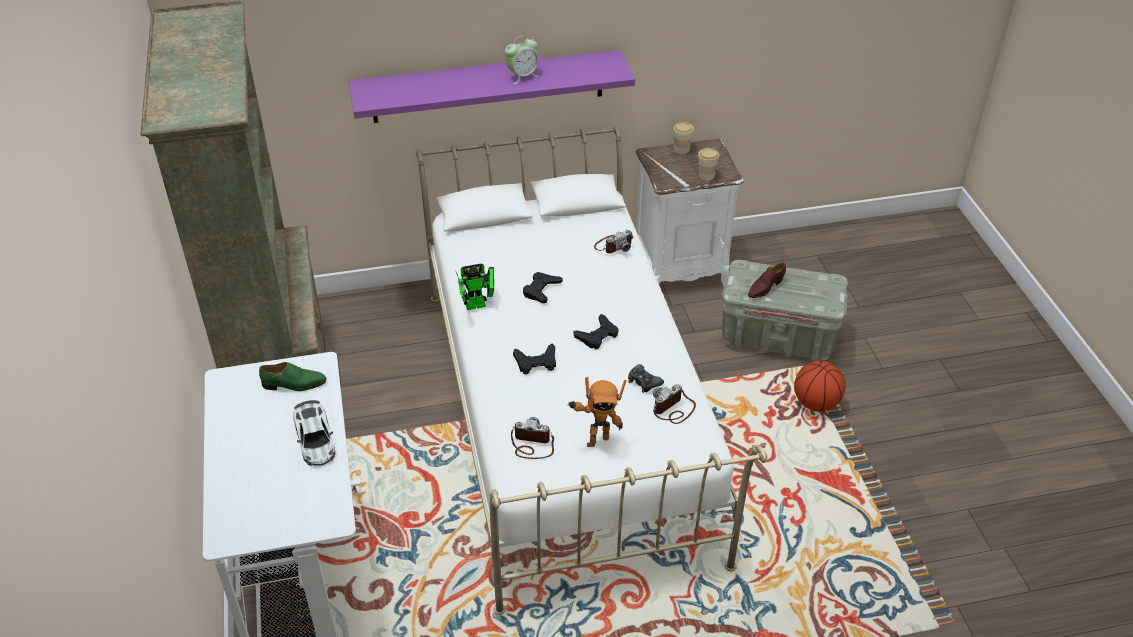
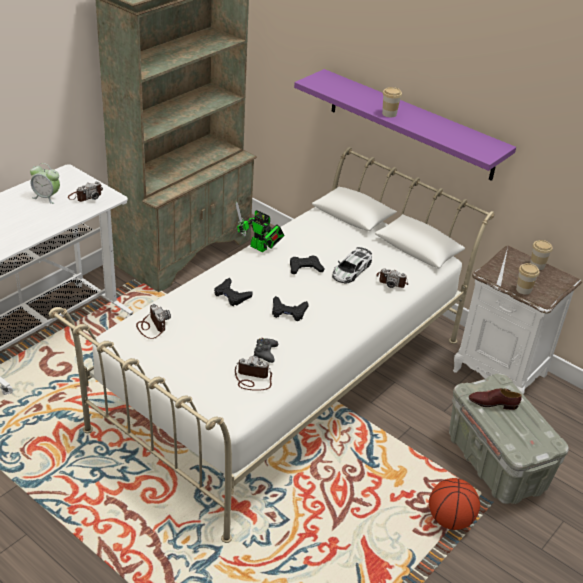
camera: 50 degrees right, 5 degrees down
green shoe [259,362,327,391] -> camera [68,181,103,202]
toy car [293,400,335,466] -> toy car moved to [332,247,372,284]
alarm clock [505,36,539,84] -> alarm clock moved to [30,163,60,204]
toy robot [567,377,626,447] -> none
none -> cup [382,87,402,117]

